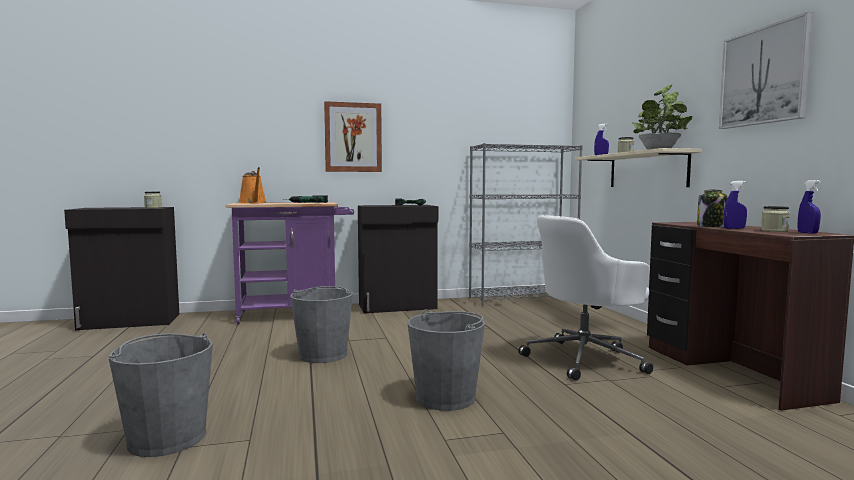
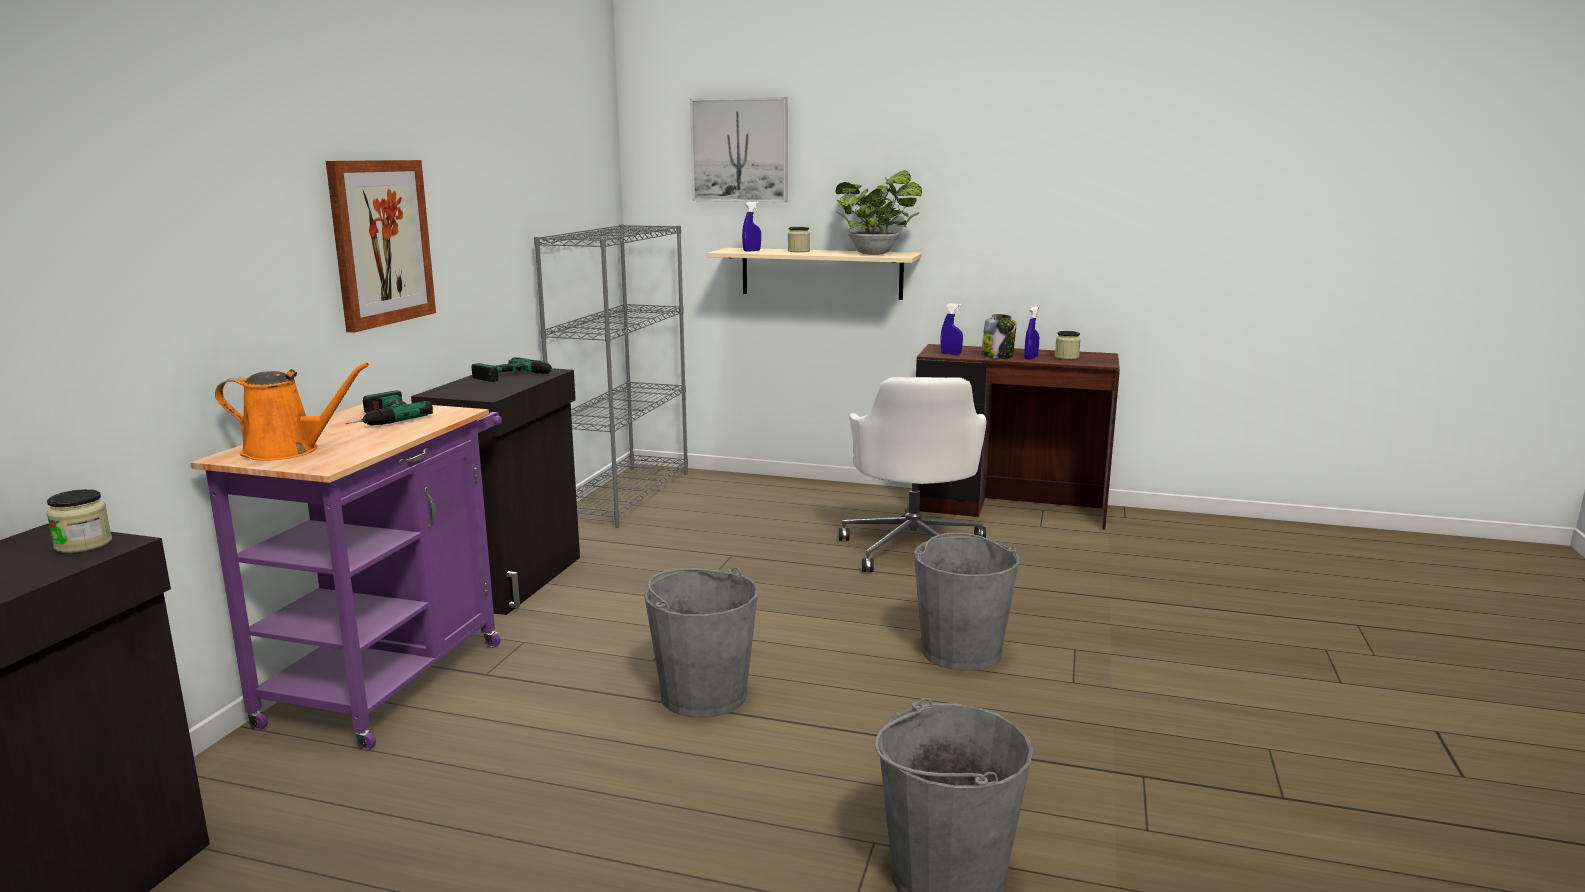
camera: 60 degrees left, 10 degrees up
picture [719,12,813,129] -> picture moved to [690,97,788,202]
blue spray bottle [798,180,821,234] -> blue spray bottle moved to [941,303,963,355]

